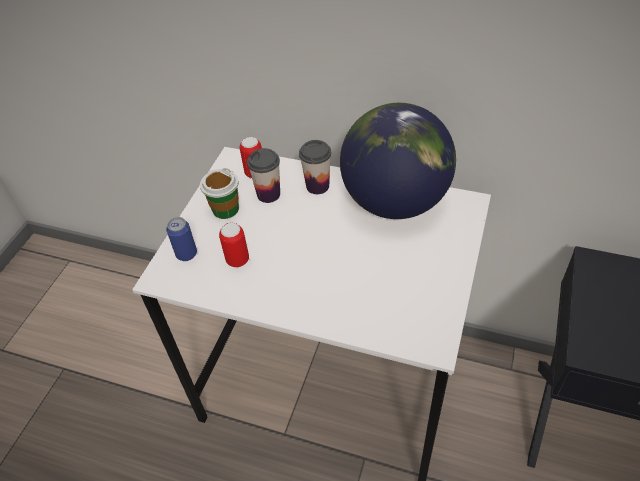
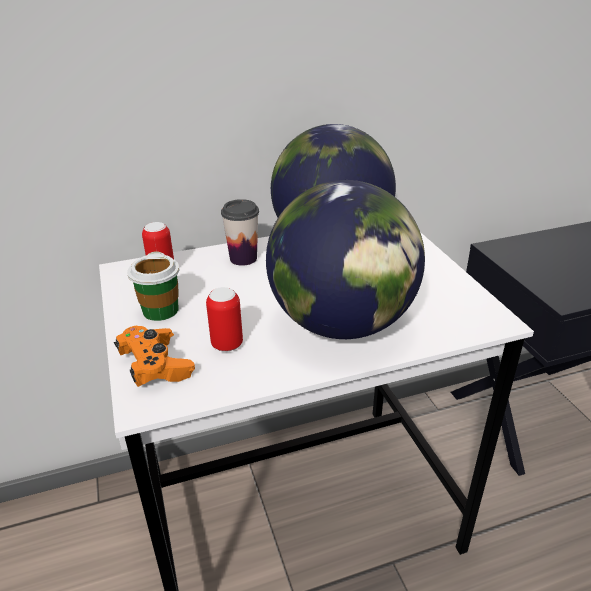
camera: 40 degrees left, 15 degrees down
can [166,217,197,261] -> orange game controller [114,326,195,387]
cup [247,148,280,203] -> none
none -> globe [266,180,425,339]

